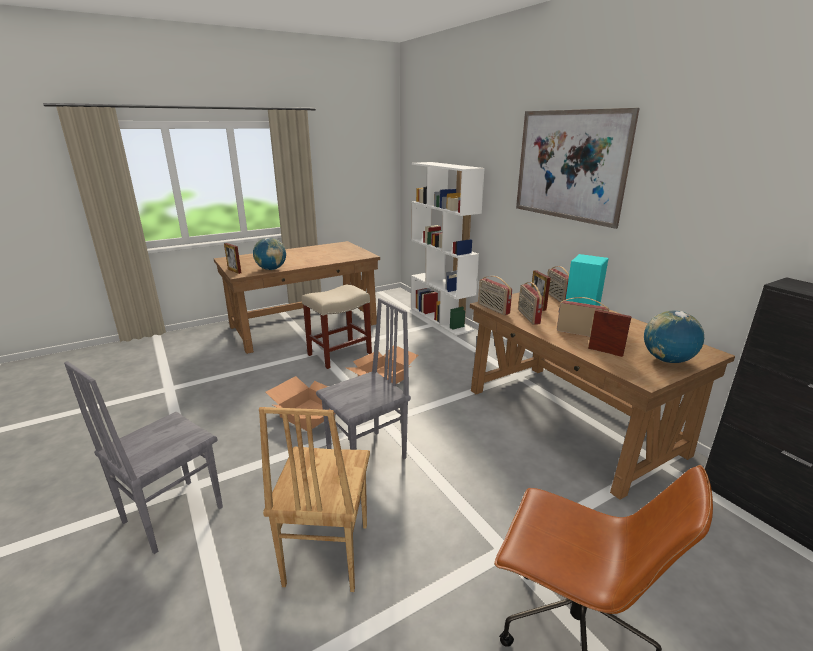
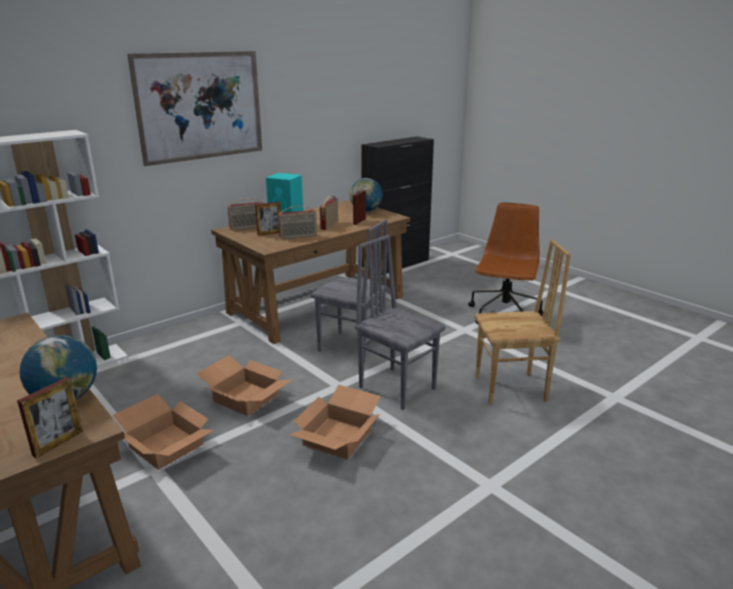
camera: 100 degrees left, 0 degrees up
grey chair [64,361,223,554] -> grey chair moved to [310,219,387,362]
beige stool [302,284,372,369] -> cardboard box [113,394,214,470]
radio [478,276,512,315] -> none

